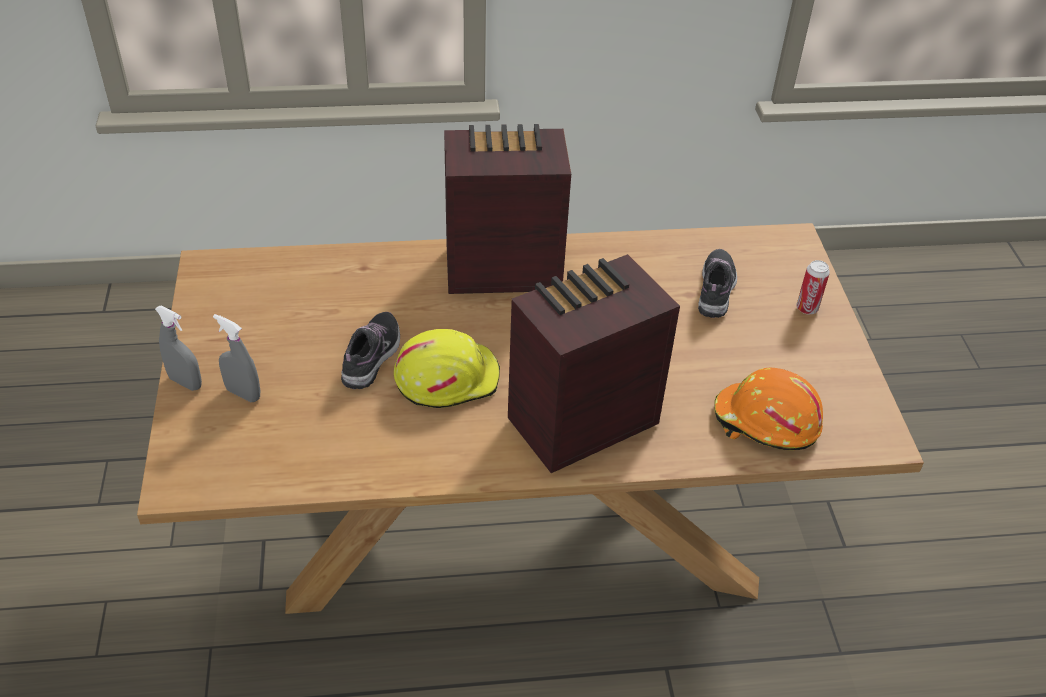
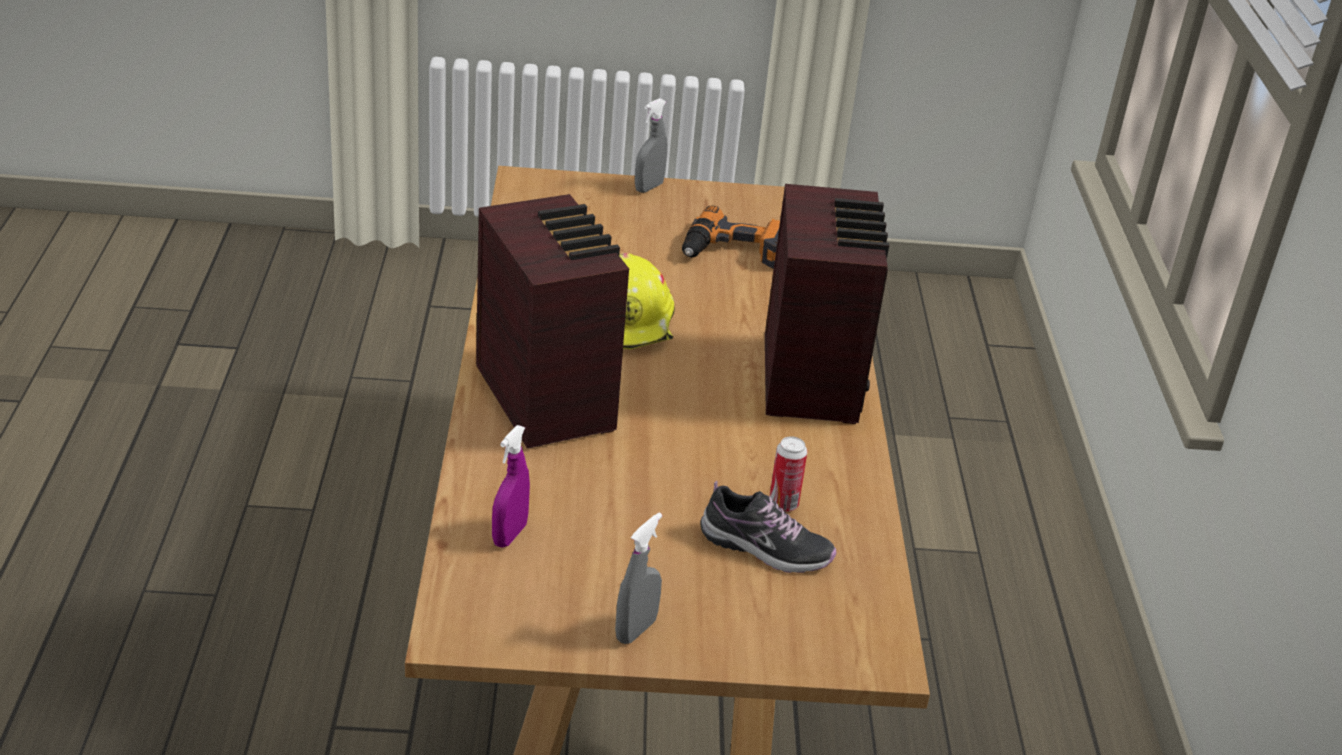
camera: 95 degrees right, 10 degrees down
grey spray bottle [213,314,260,402] -> grey spray bottle moved to [615,513,662,644]
shoe [341,312,400,389] -> none
orange hard hat [714,368,823,450] -> purple spray bottle [492,425,530,547]
can [796,260,830,314] -> can moved to [769,436,807,512]
none -> power drill [682,205,780,269]

